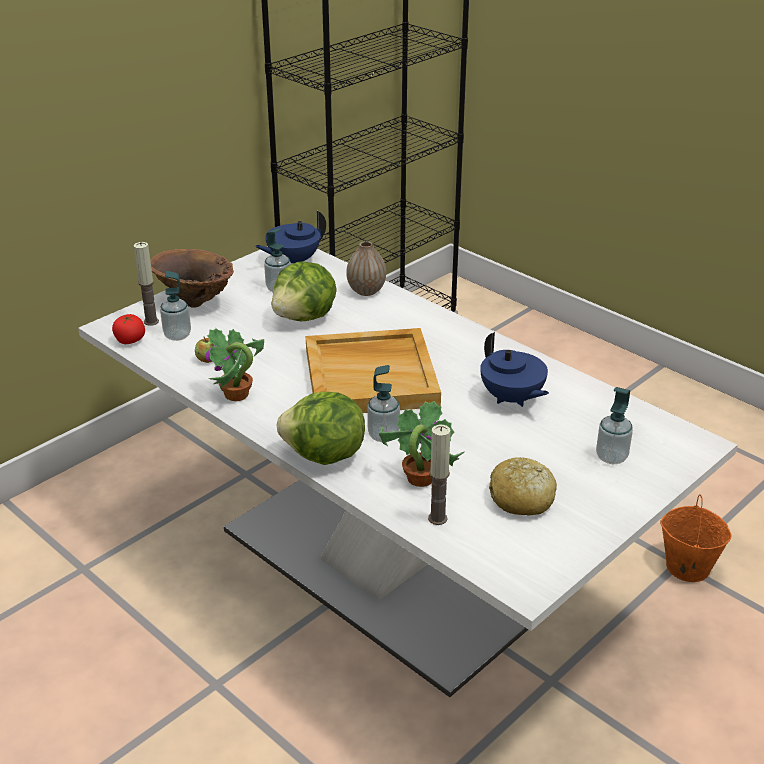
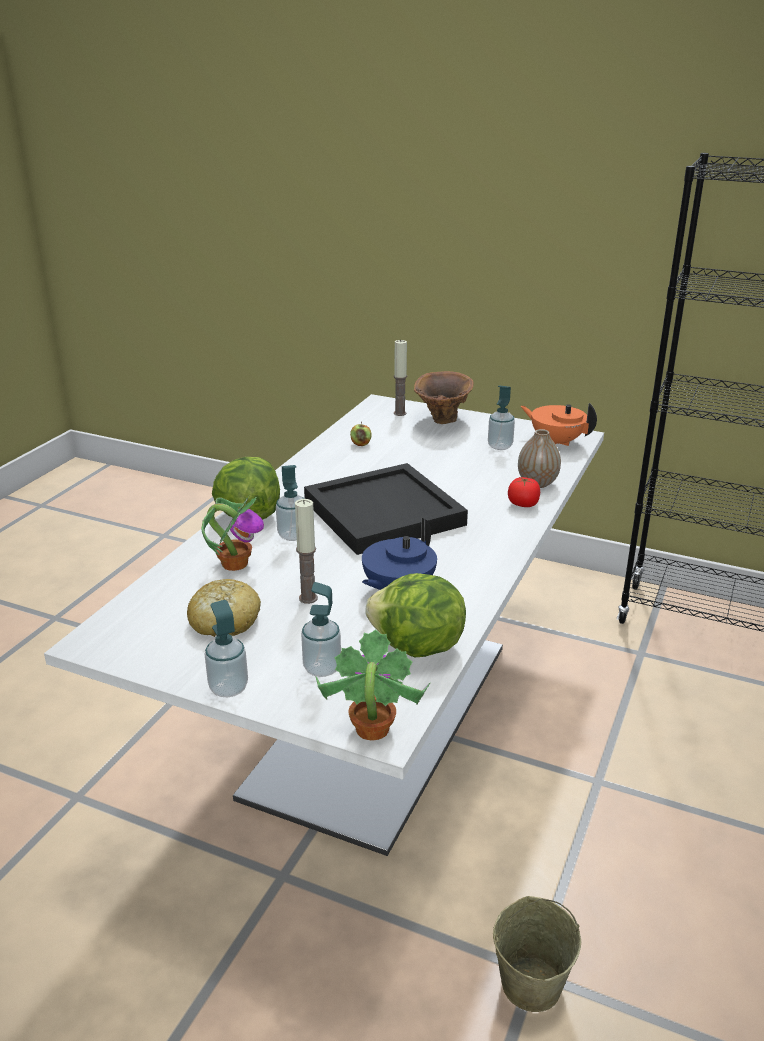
camera: 70 degrees right, 5 degrees down
tomato [112,314,145,344] -> tomato moved to [508,477,540,507]
soap dispenser [160,271,191,341] -> soap dispenser moved to [204,600,248,697]
potted plant [205,328,264,401] -> potted plant moved to [316,629,430,741]
blue teapot [255,211,326,263] -> orange teapot [521,403,597,446]
lettuce [272,261,337,321] -> lettuce moved to [365,573,466,658]
beige tray [306,328,441,413] -> black tray [304,463,468,555]
candle [428,425,451,525] -> candle moved to [295,499,318,604]
orange bucket [660,494,732,582] -> beige bucket [493,896,581,1012]

